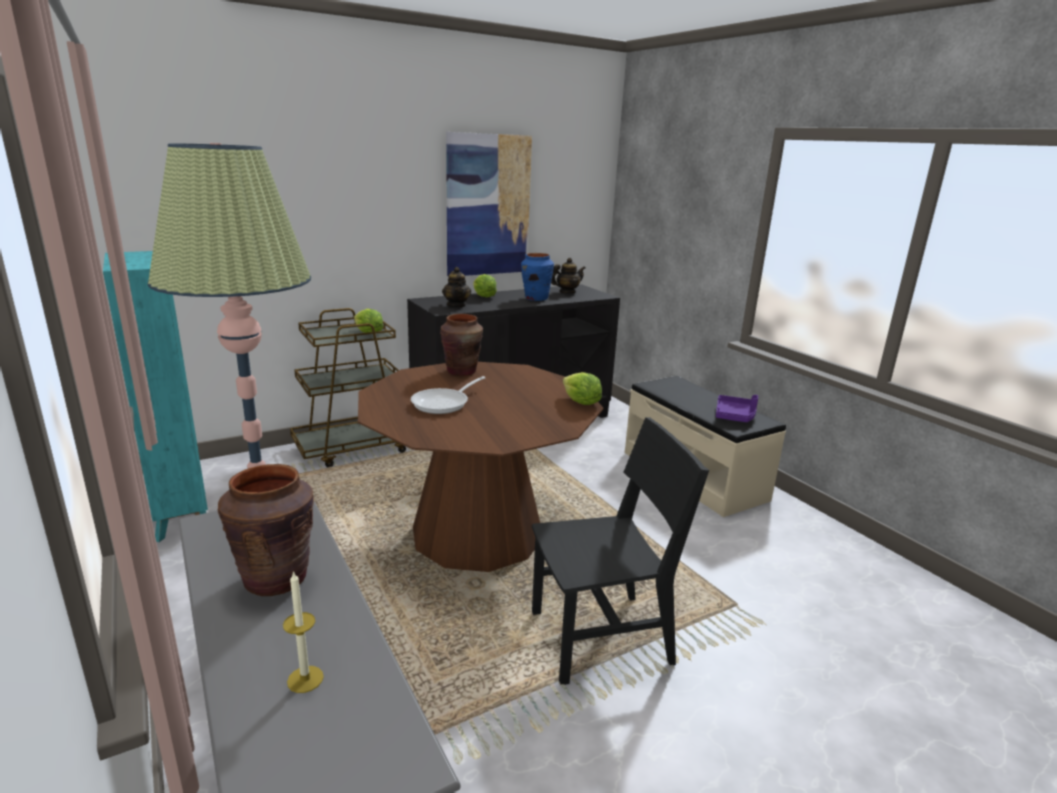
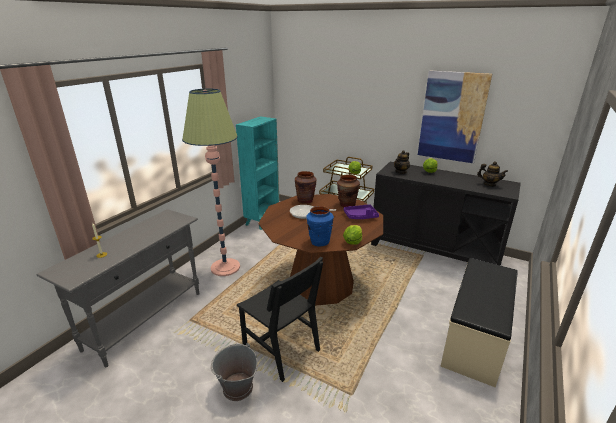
camera: 60 degrees right, 5 degrees up
brown vase [218,464,314,596] -> brown vase moved to [295,171,317,204]
blue vase [521,253,554,301] -> blue vase moved to [306,206,334,247]
purple tray [716,395,758,422] -> purple tray moved to [343,204,379,219]
none -> grey bucket [211,343,257,401]

